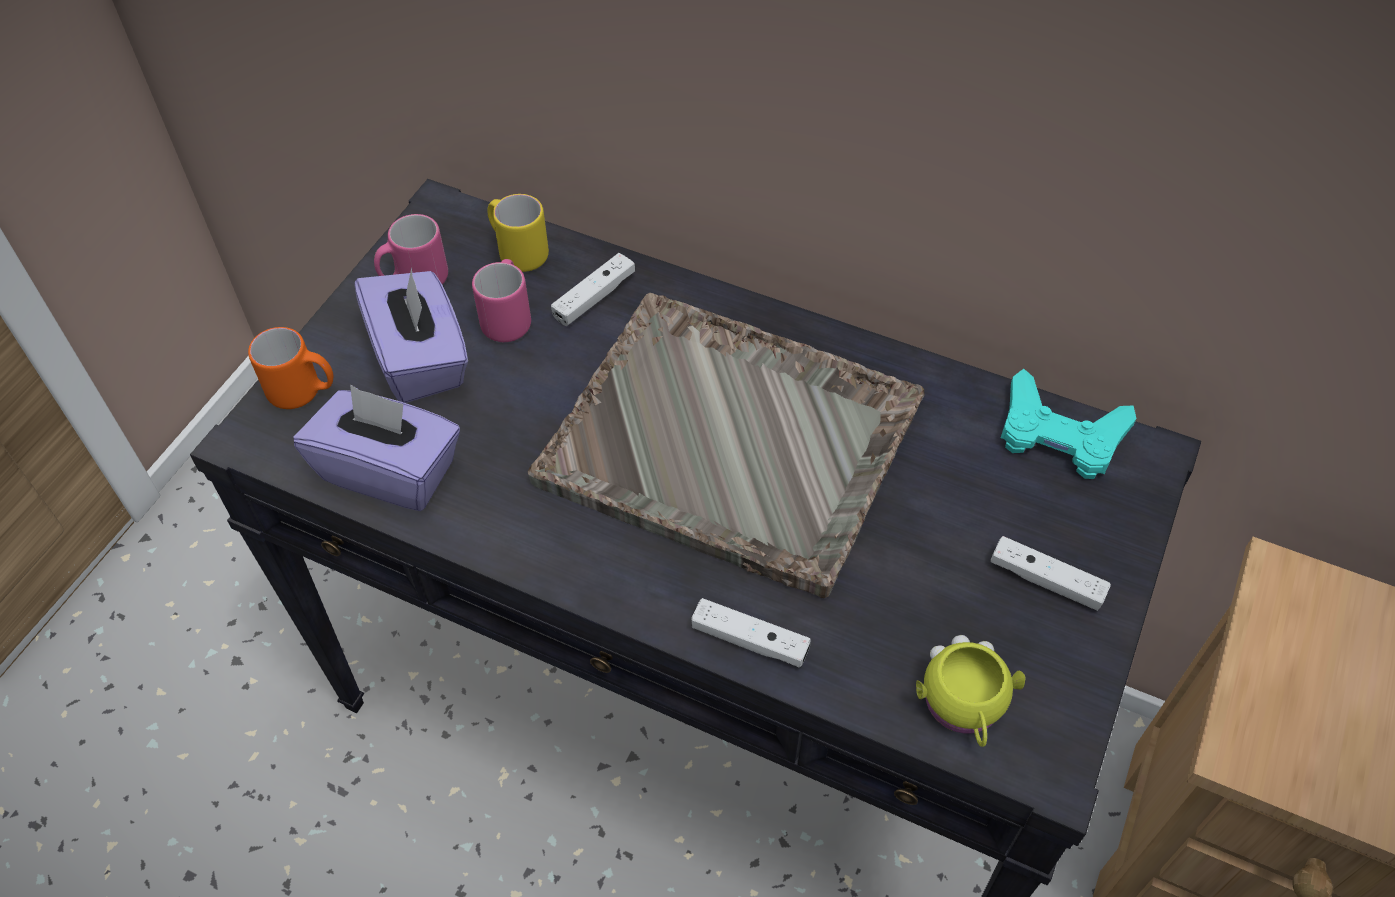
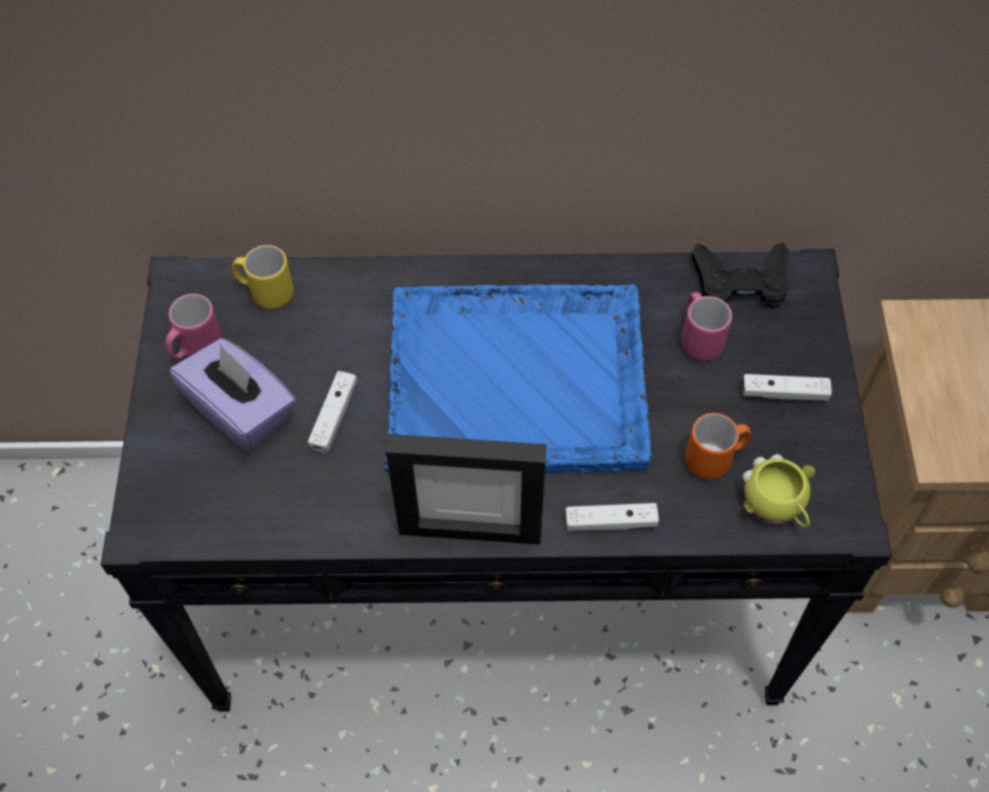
camera: 25 degrees left, 5 degrees up
orange mug [248,327,333,409] -> orange mug moved to [685,413,751,479]
purple tissue box [293,384,460,511] -> none
pink mug [472,259,531,342] -> pink mug moved to [681,292,732,361]
grey tray [528,293,925,598] -> blue tray [385,284,652,475]
white game controller [551,253,635,326] -> white game controller moved to [308,371,357,453]
turquoise game controller [1001,369,1137,479] -> black game controller [691,242,789,308]
none -> picture frame [386,434,546,544]

